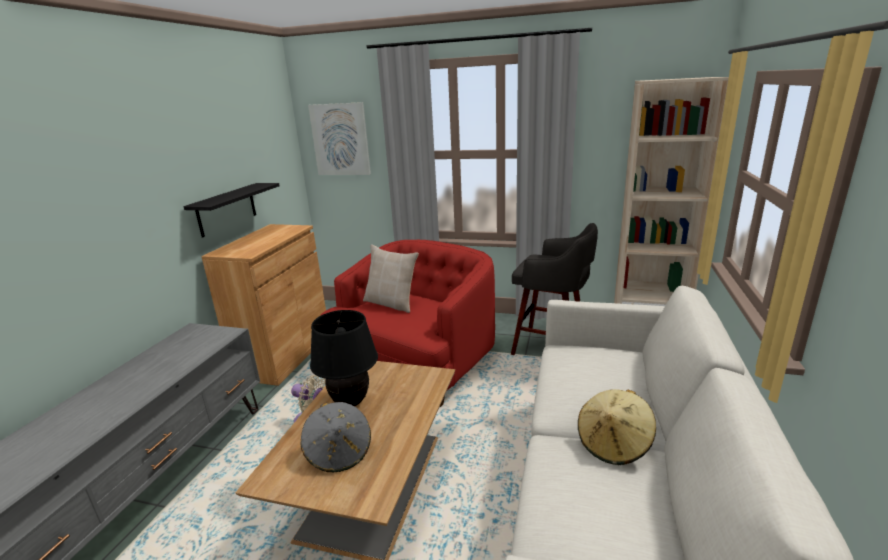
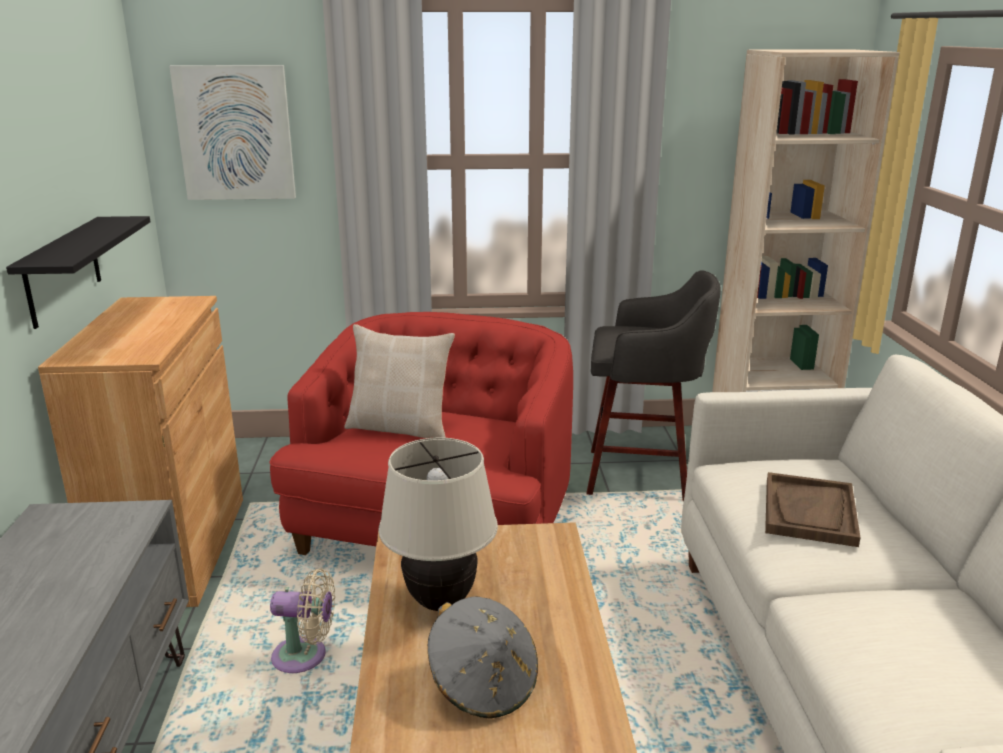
camera: 20 degrees left, 0 degrees up
black table lamp [310,310,378,406] -> beige table lamp [378,437,498,611]
beige hat [578,389,656,465] -> none
none -> brown tray [765,472,861,547]

